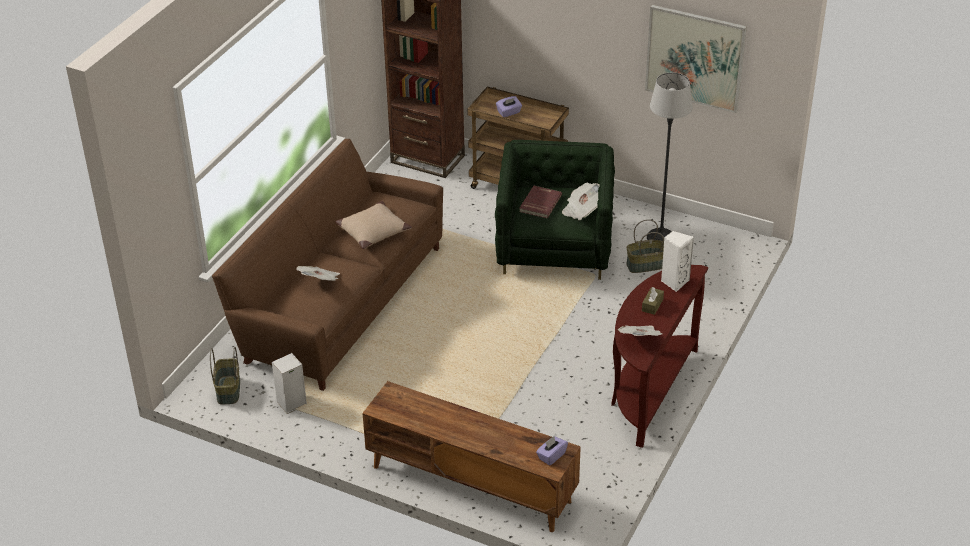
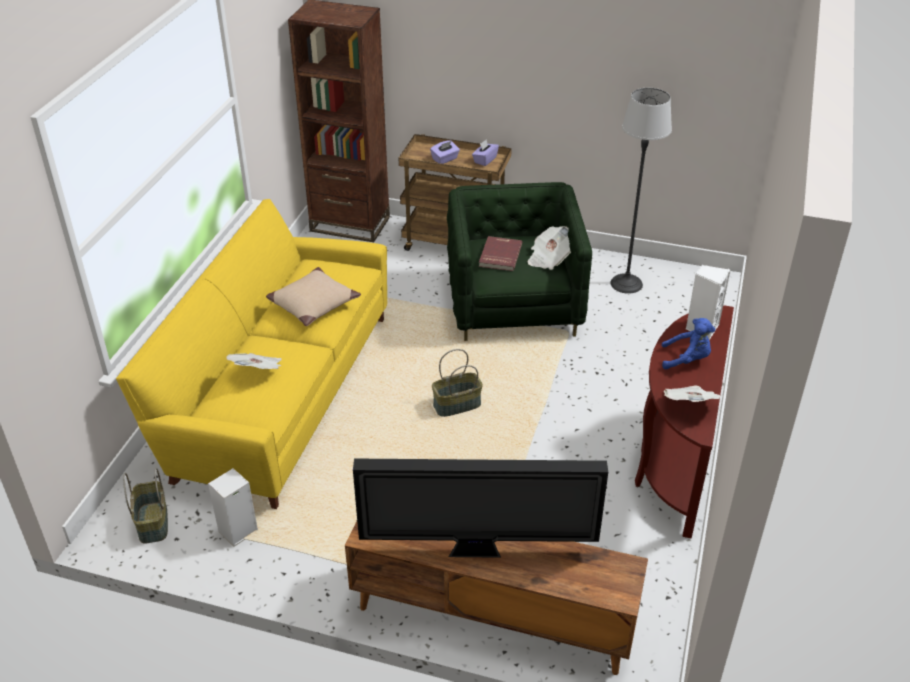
camera: 10 degrees left, 0 degrees up
brown sofa [212,139,443,391] -> yellow sofa [116,199,387,509]
purple tissue box [536,436,568,466] -> purple tissue box moved to [472,139,499,166]
basket [626,219,664,273] -> basket moved to [432,349,483,417]
brown tissue box [642,287,664,315] -> blue plush toy [662,318,715,370]
picture [645,5,747,113] -> none
none -> television [353,459,608,558]

